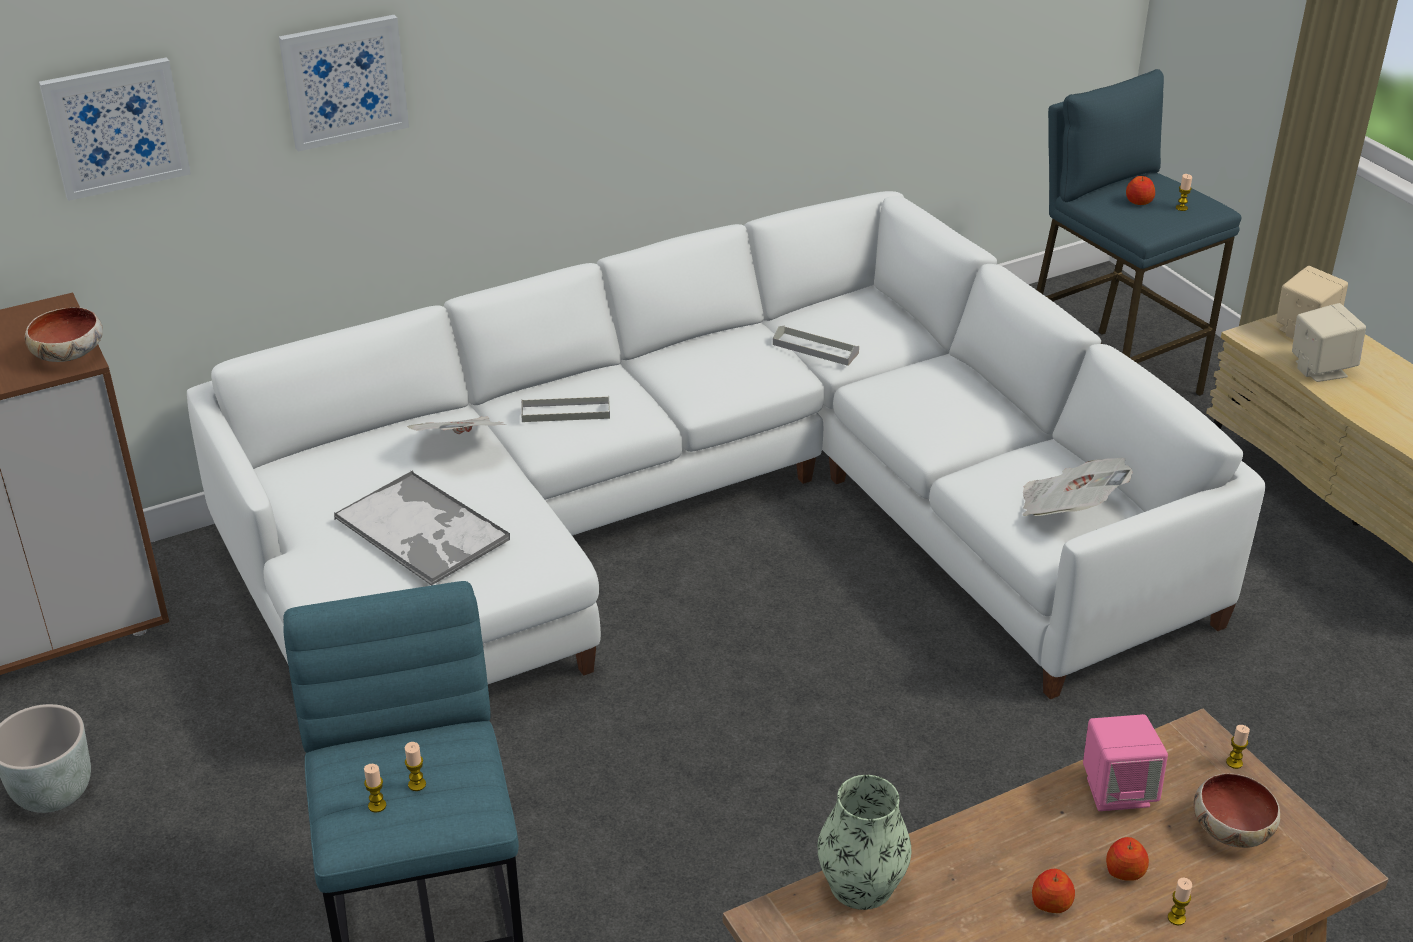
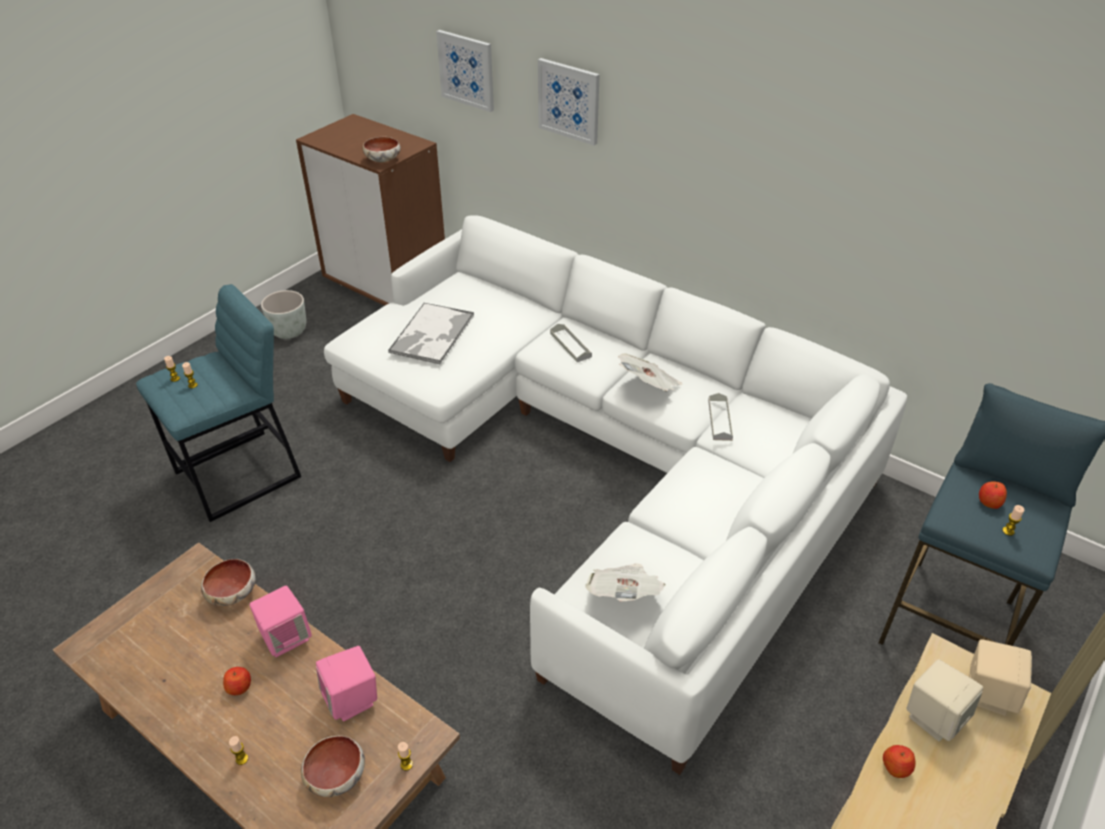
camera: 65 degrees right, 5 degrees up
newspaper [408,417,508,434] -> newspaper moved to [618,353,682,391]
vase [818,775,912,910] -> bowl [201,559,256,606]
apple [1106,837,1149,881] -> apple moved to [883,745,915,778]
none -> pink speaker [250,586,312,657]

